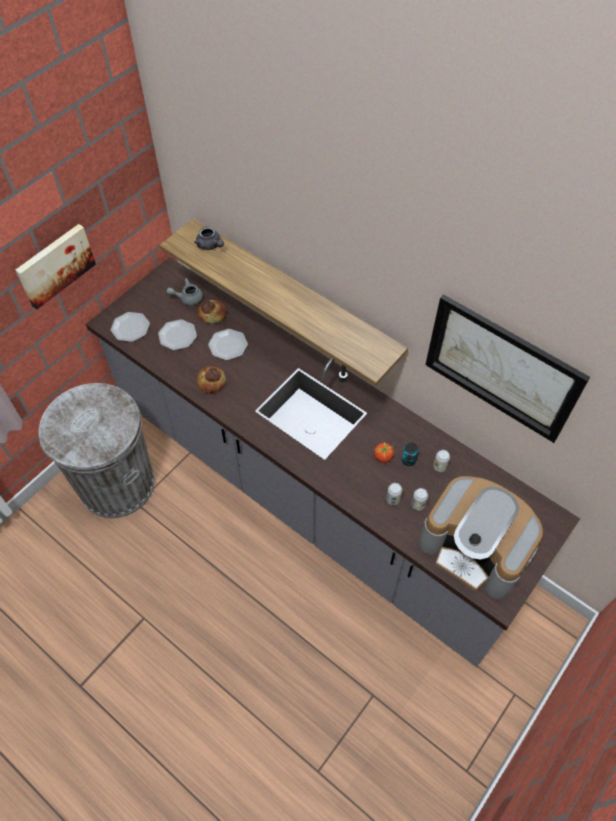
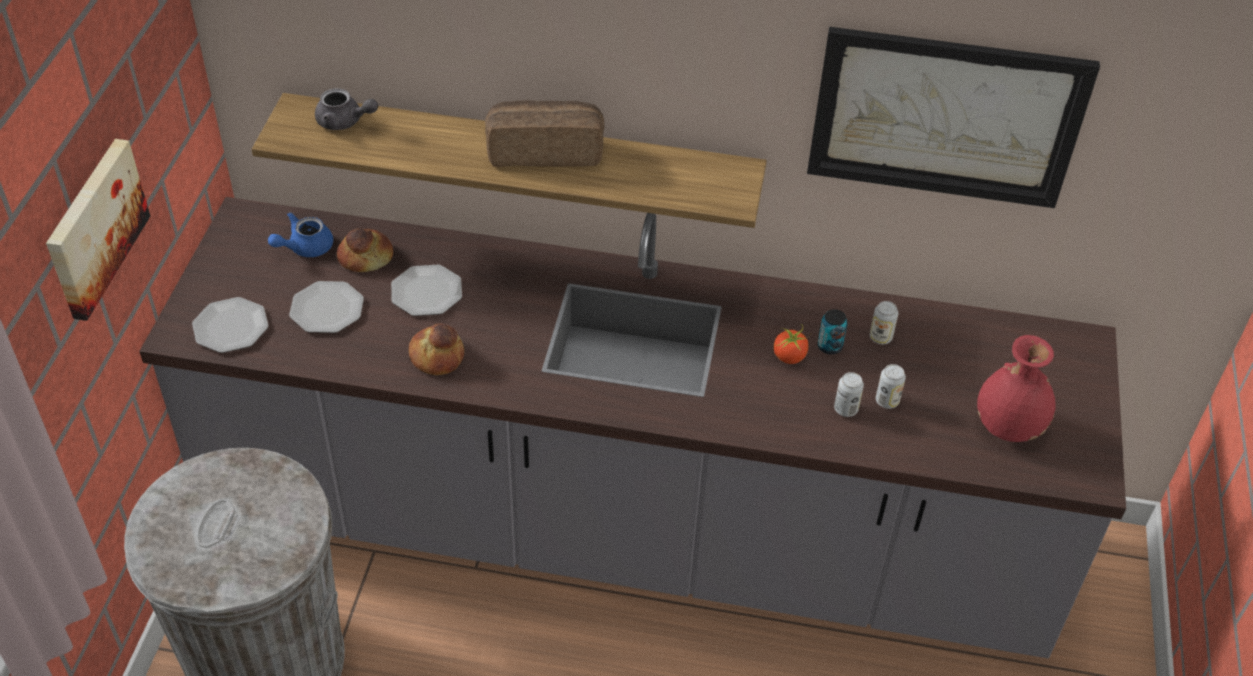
camera: 30 degrees left, 10 degrees down
grey teapot [166,278,203,306] -> blue teapot [268,212,333,257]
coffee machine [419,476,543,599] -> red vase [977,335,1055,442]
none -> bread [485,100,604,167]

